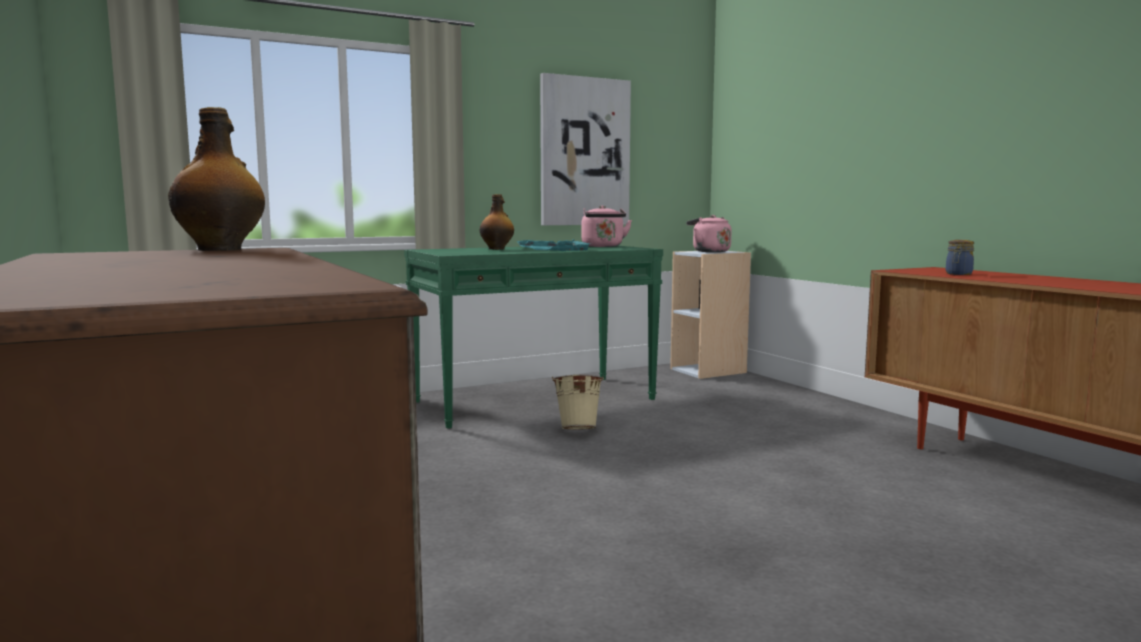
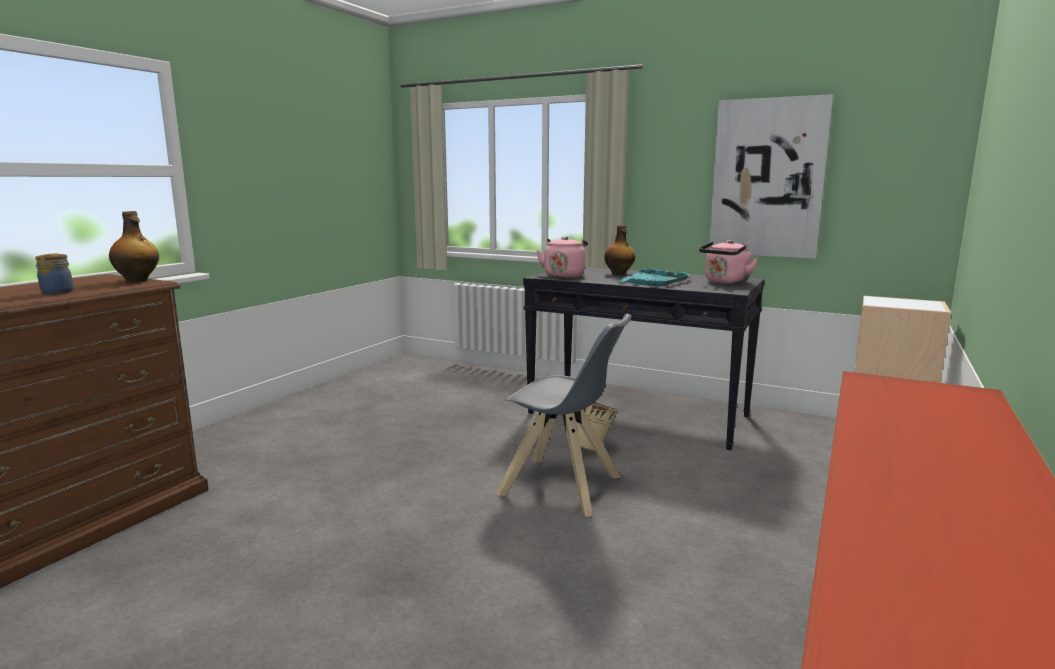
camera: 55 degrees right, 5 degrees up
green console table [404,246,663,429] -> black console table [523,267,765,450]
pink kettle [686,215,731,252] -> pink kettle moved to [536,236,588,278]
jar [946,240,974,275] -> jar moved to [35,254,73,294]
none -> grey chair [496,314,631,517]

